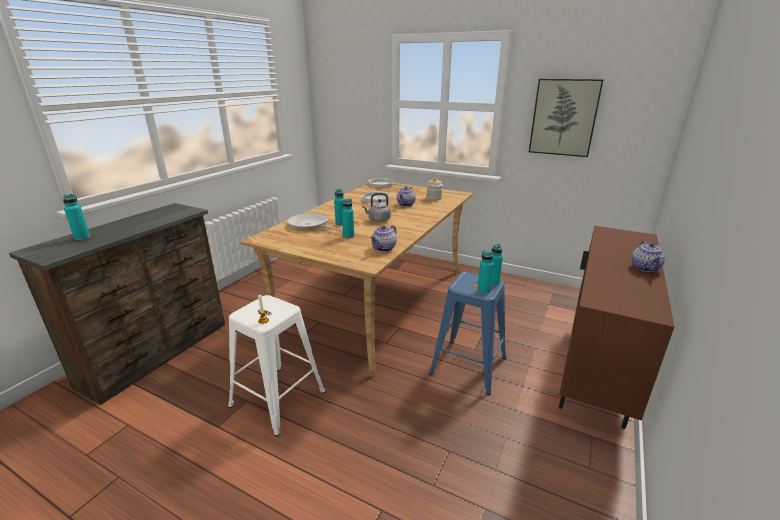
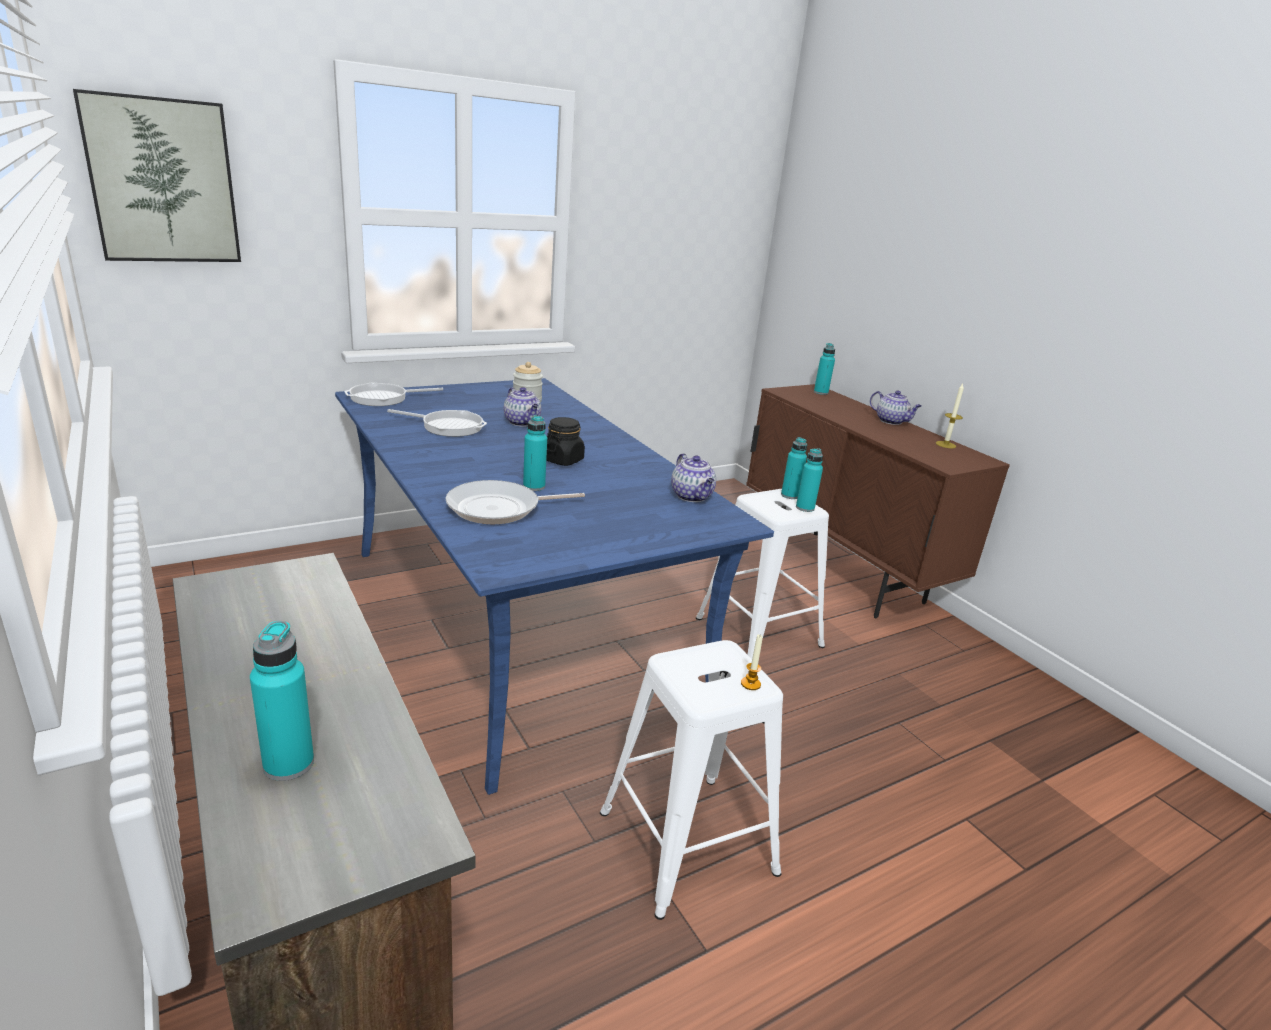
camera: 60 degrees left, 0 degrees up
beige dining table [241,183,473,377] -> blue dining table [335,378,774,795]
turquoise bottle [342,199,354,238] -> turquoise bottle moved to [814,343,835,395]
grey kettle [362,193,391,222] -> black jar [546,417,585,466]
blue stool [429,272,507,395] -> white stool [696,489,829,659]
picture [529,79,604,157] -> picture moved to [73,89,241,262]
none -> candle [936,384,964,448]

